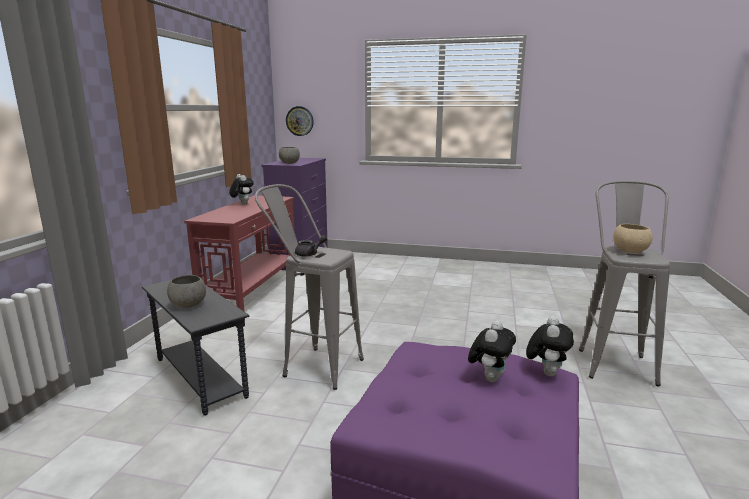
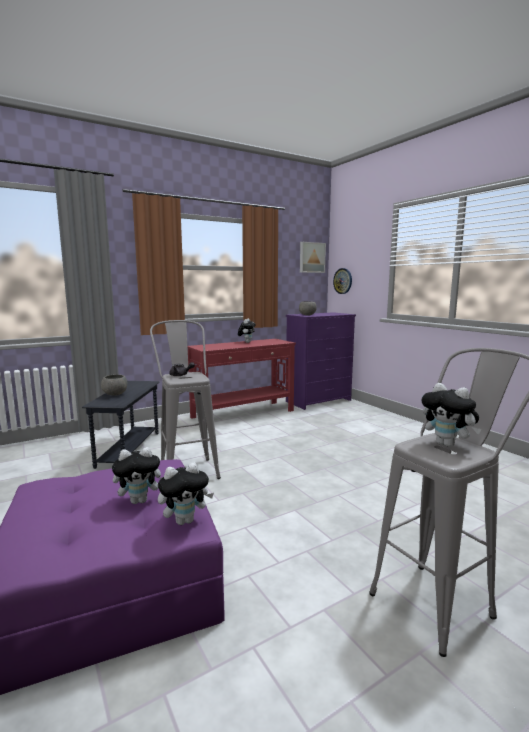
camera: 45 degrees right, 5 degrees down
beige bowl [613,224,653,253] -> plush toy [422,383,482,447]
none -> picture [300,242,326,273]

